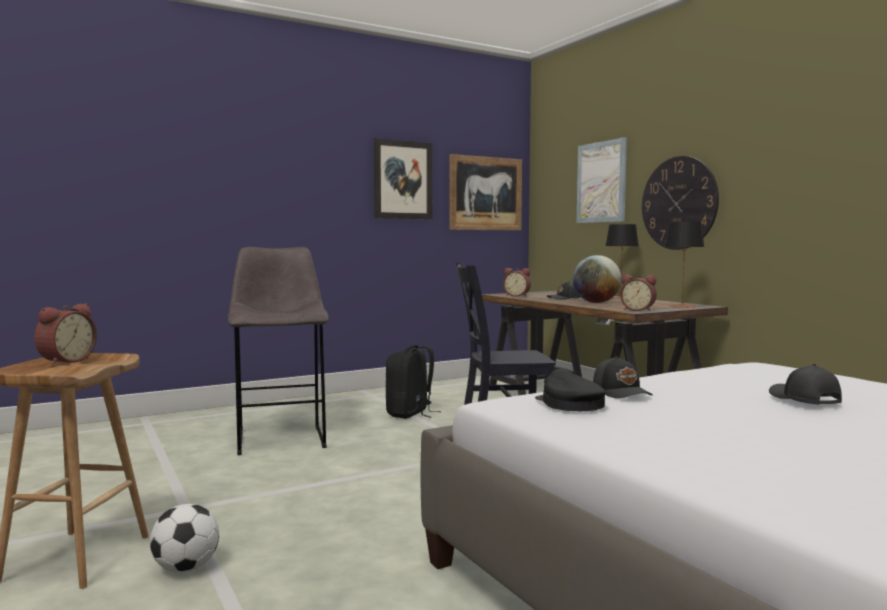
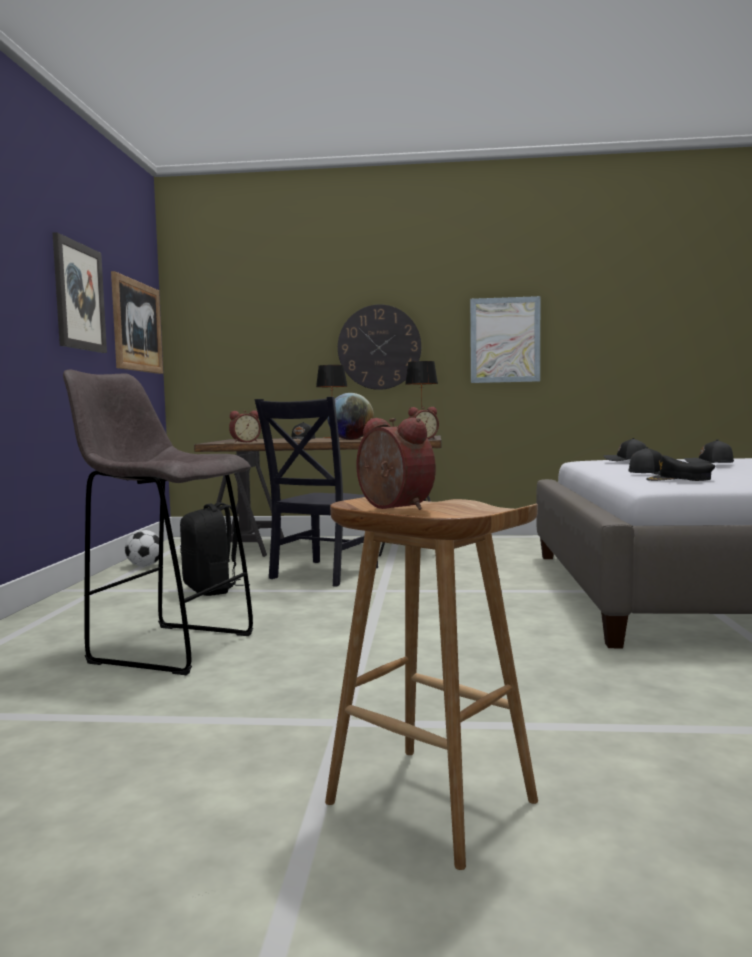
camera: 55 degrees left, 0 degrees up
football [150,504,219,572] -> football moved to [125,530,159,567]
picture [577,137,627,223] -> picture moved to [470,296,540,383]
none -> black cap [604,438,646,461]

